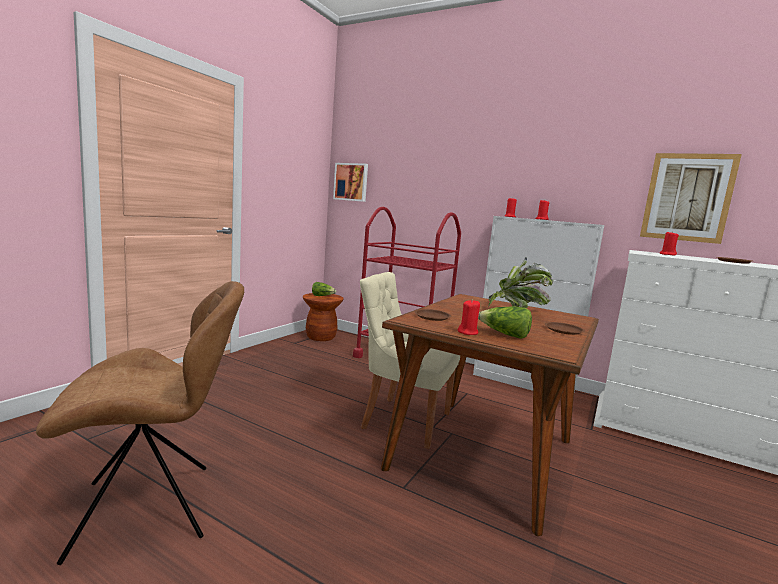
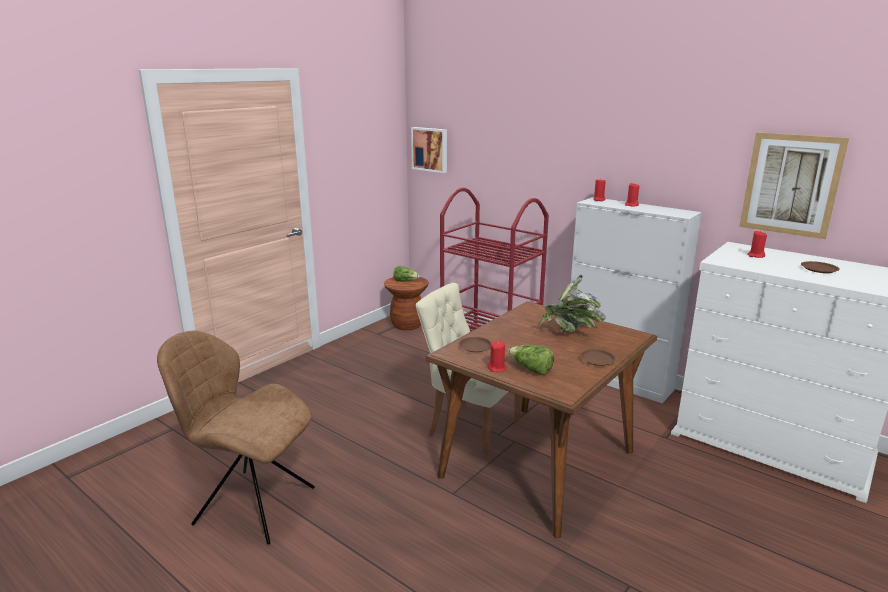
camera: 10 degrees right, 10 degrees up
brown chair [36,281,244,565] -> brown chair turned 150 degrees counterclockwise [157,330,315,544]

